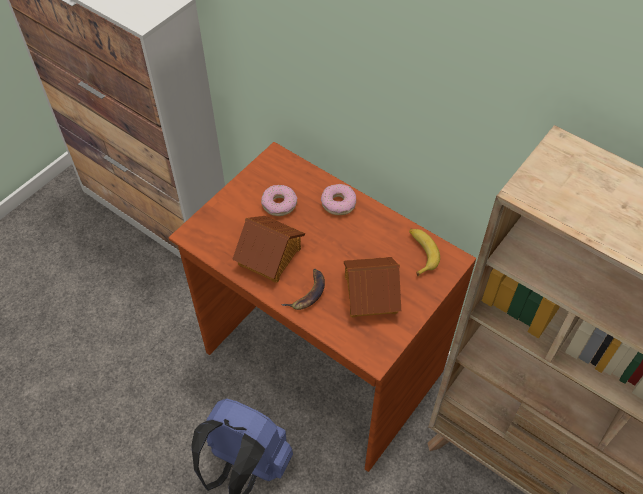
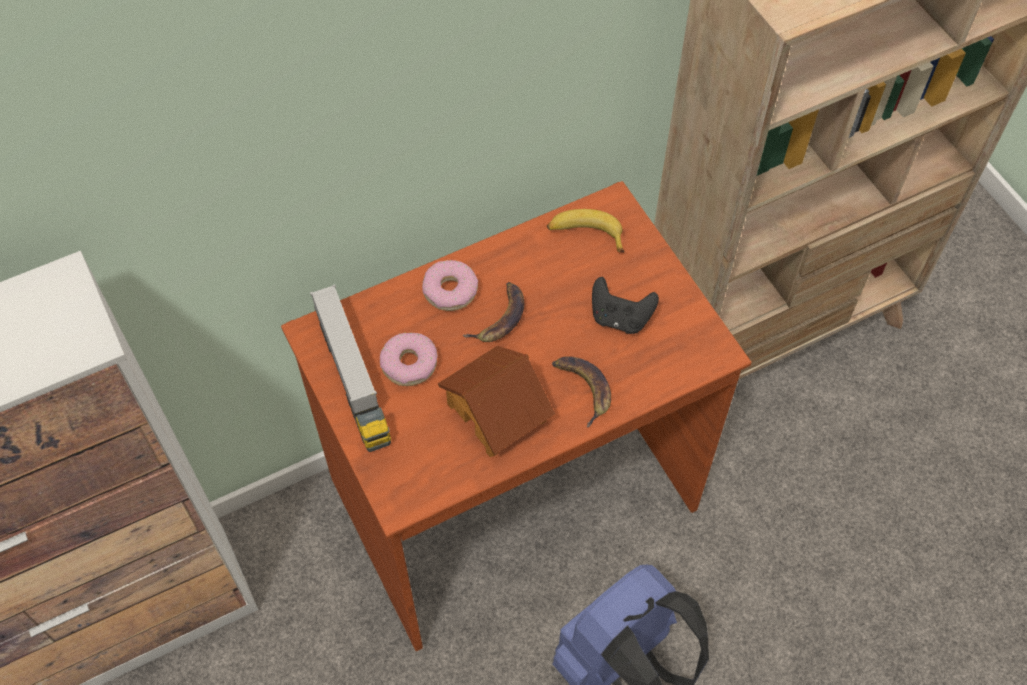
camera: 65 degrees left, 5 degrees up
toy house [344,257,401,317] -> black game controller [592,277,659,334]
none -> toy truck [310,285,391,452]
none -> banana [462,282,524,342]

